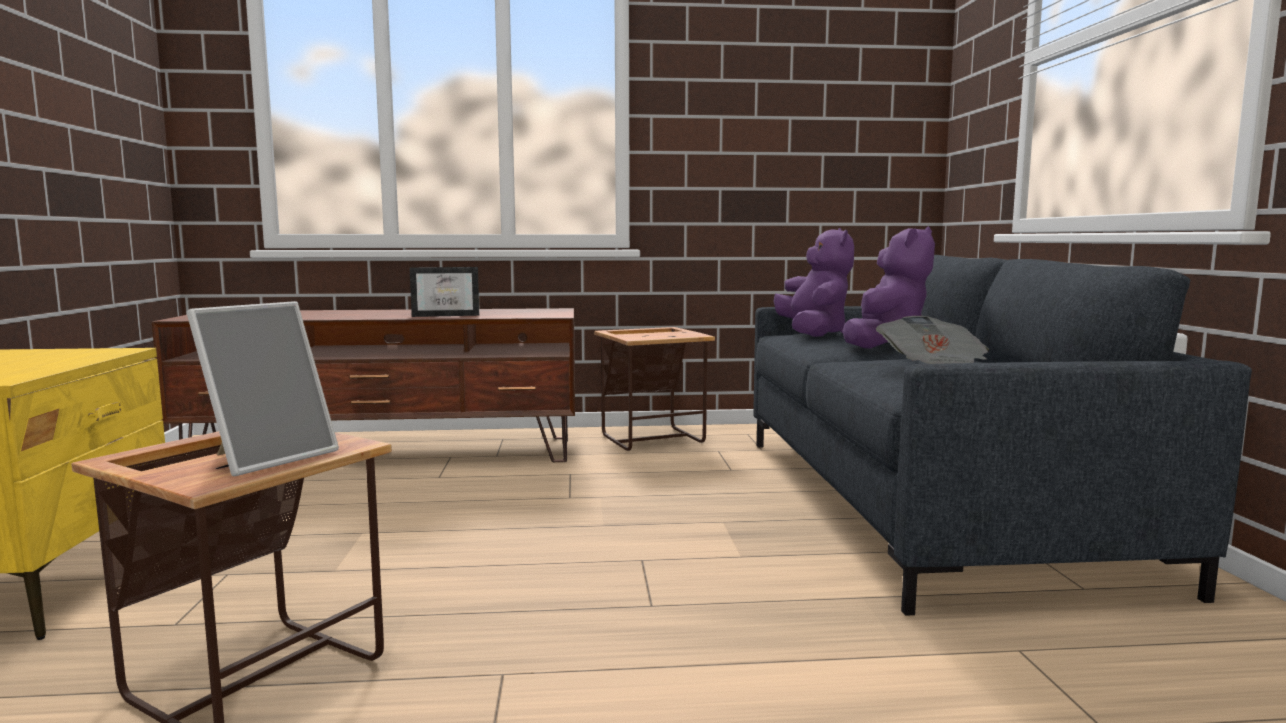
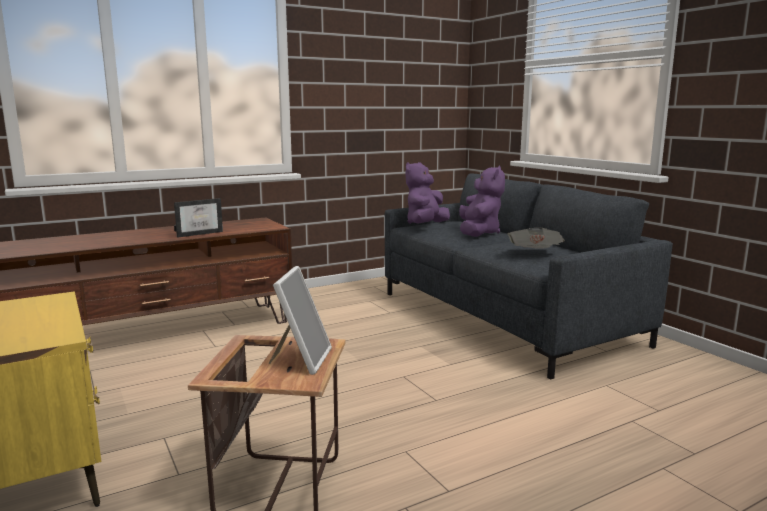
camera: 25 degrees left, 5 degrees up
side table [594,327,715,451] -> none
purple plush toy [774,228,854,337] -> purple plush toy turned 120 degrees counterclockwise [405,162,450,224]

